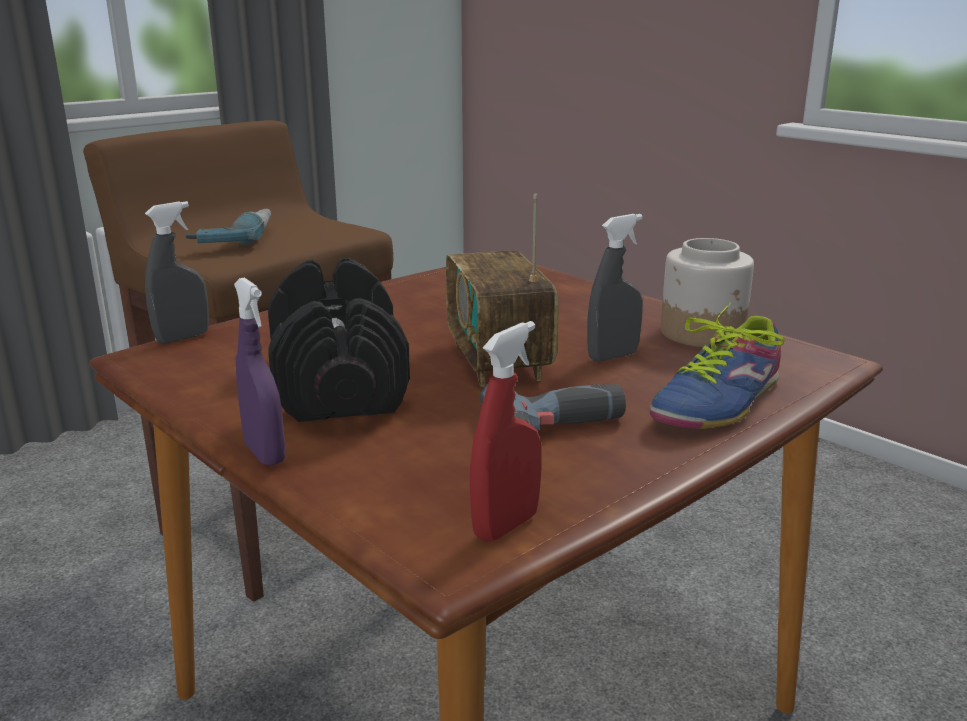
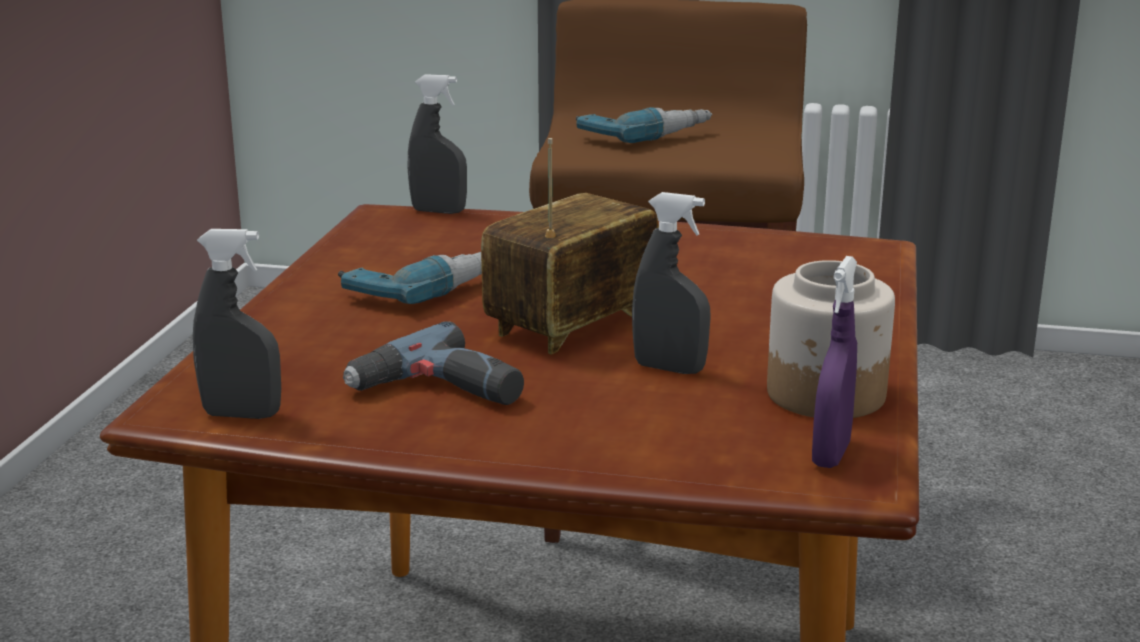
camera: 55 degrees right, 0 degrees up
purple spray bottle [234,277,285,466] -> purple spray bottle moved to [812,256,857,468]
black dumbbell [268,258,410,422] -> power drill [338,252,482,304]
red spray bottle [470,321,542,542] -> grey spray bottle [193,229,281,419]
shoe [650,302,785,429] -> none

